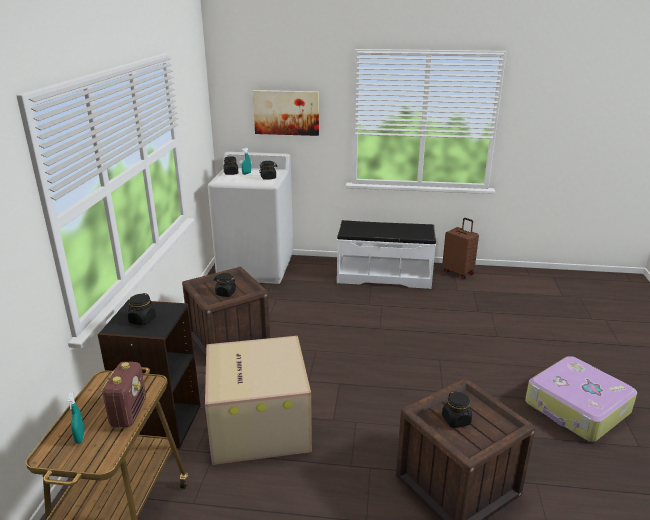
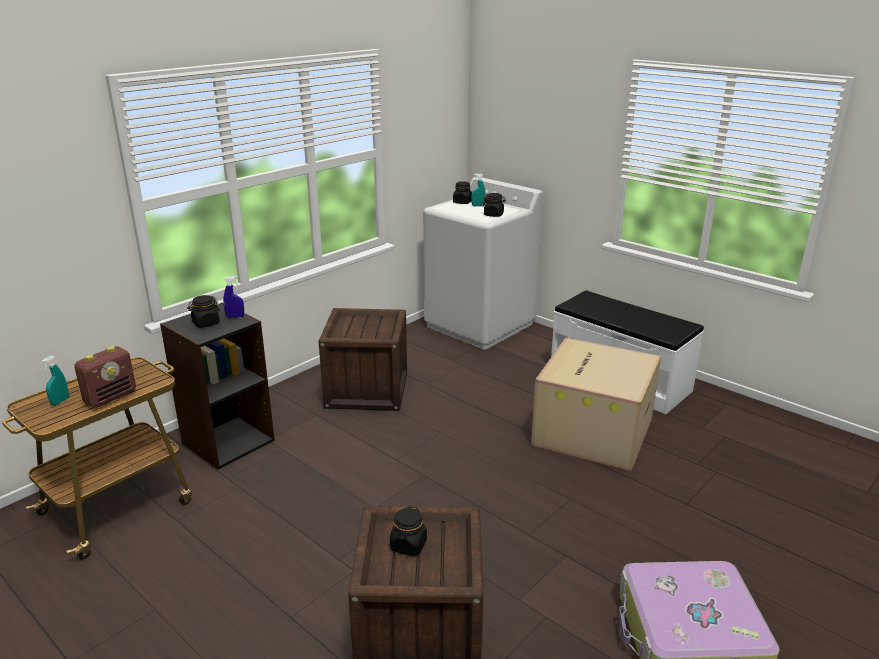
camera: 35 degrees right, 0 degrees up
cardboard box [205,336,312,465] -> cardboard box moved to [531,337,661,471]
black jar [214,273,236,297] -> none
picture [253,90,319,136] -> none
brown suitcase [442,218,479,279] -> none
none -> blue spray bottle [223,276,244,318]

